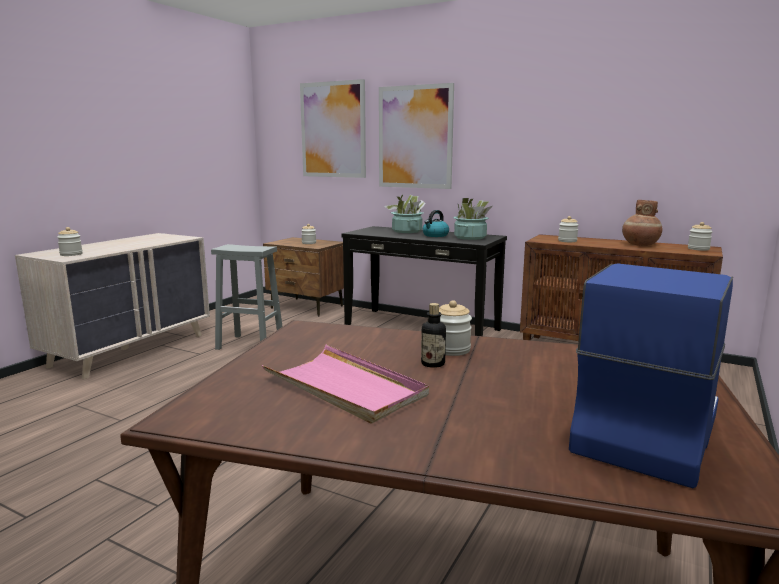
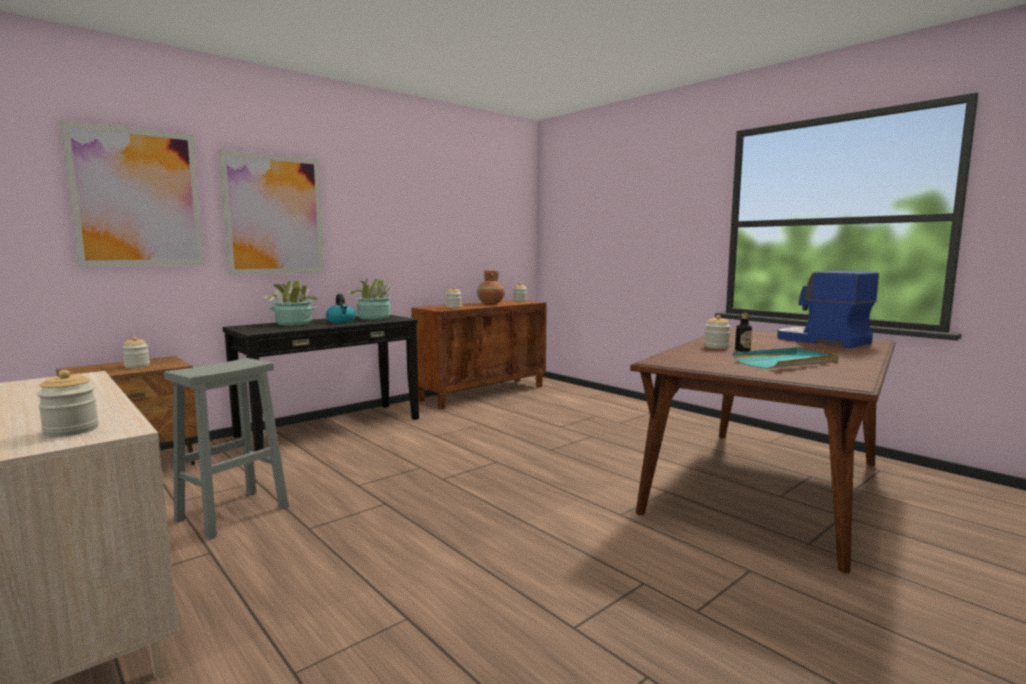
camera: 70 degrees left, 5 degrees down
pink tray [262,345,429,424] -> turquoise tray [732,347,839,369]

